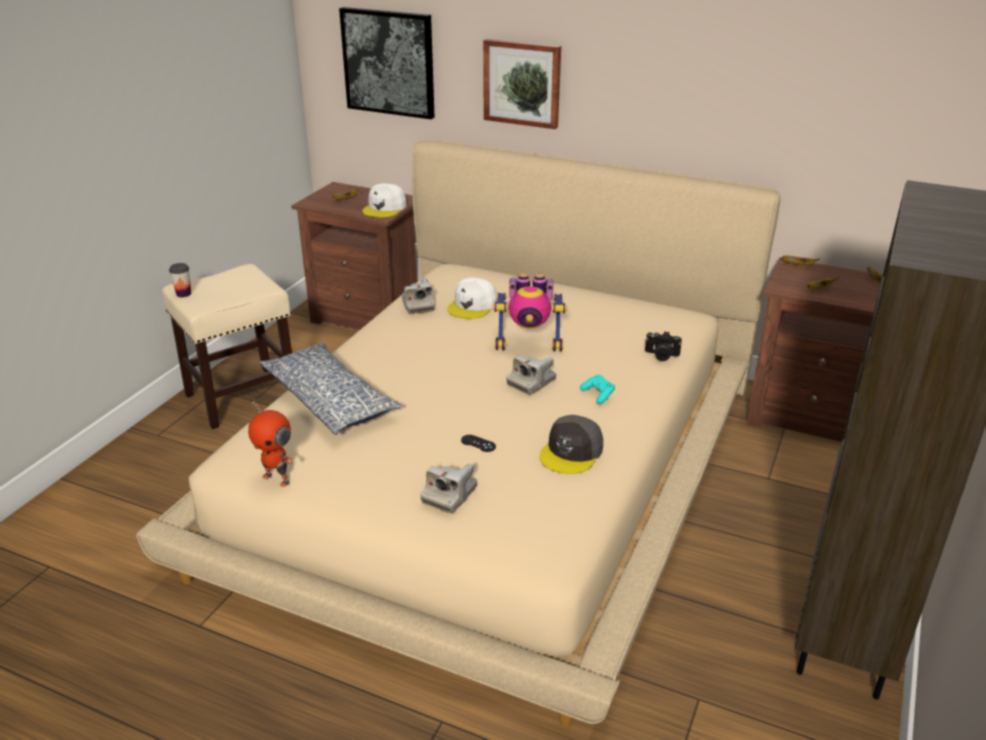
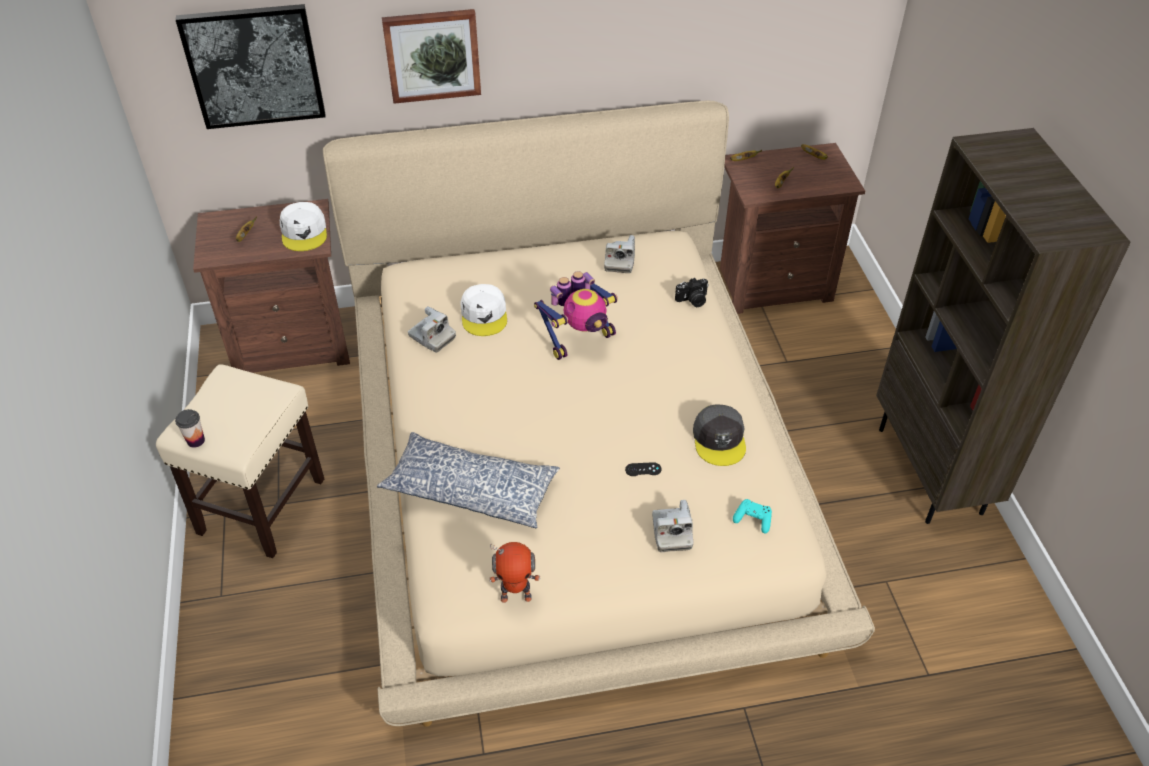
camera: 35 degrees left, 15 degrees up
camera [506,355,556,395] -> camera moved to [604,235,635,273]
turquoise game controller [580,375,615,404] -> turquoise game controller moved to [733,499,772,533]

